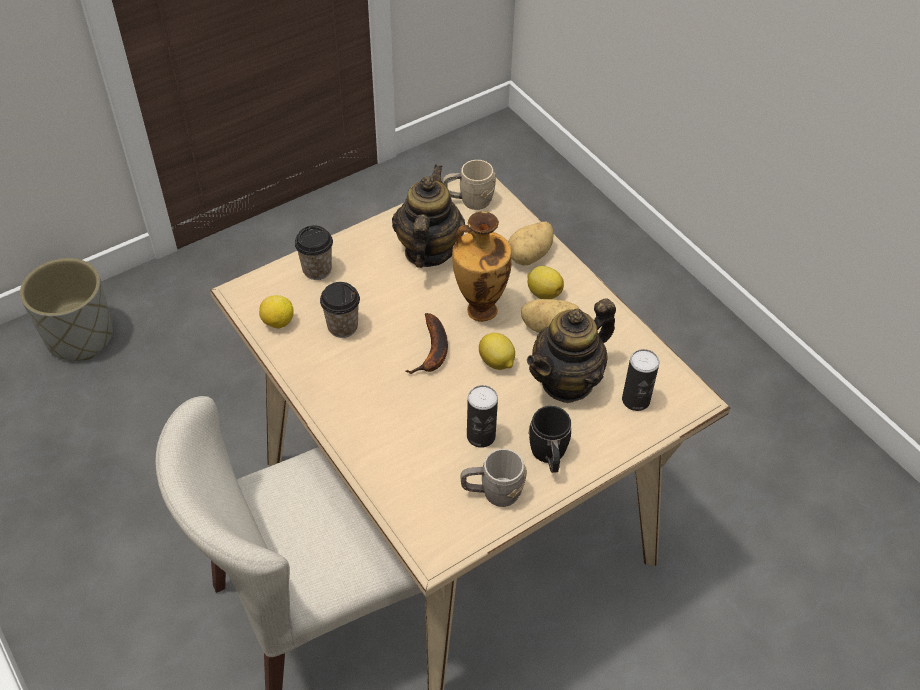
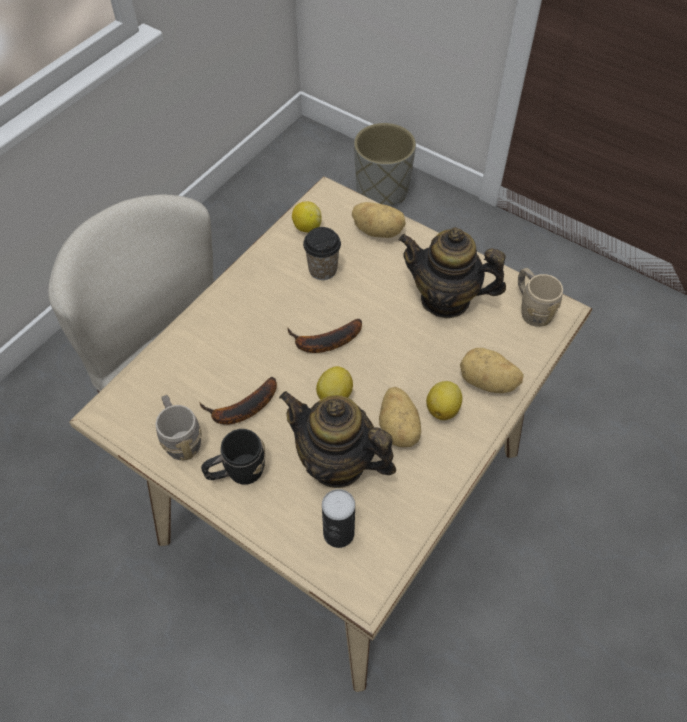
camera: 70 degrees right, 5 degrees up
cup [295,225,333,280] -> potato [352,202,406,238]
teapot [392,164,465,268] -> teapot turned 150 degrees counterclockwise [398,227,506,318]
vase [452,211,512,322] -> none
can [467,385,498,448] -> banana [200,377,277,425]

